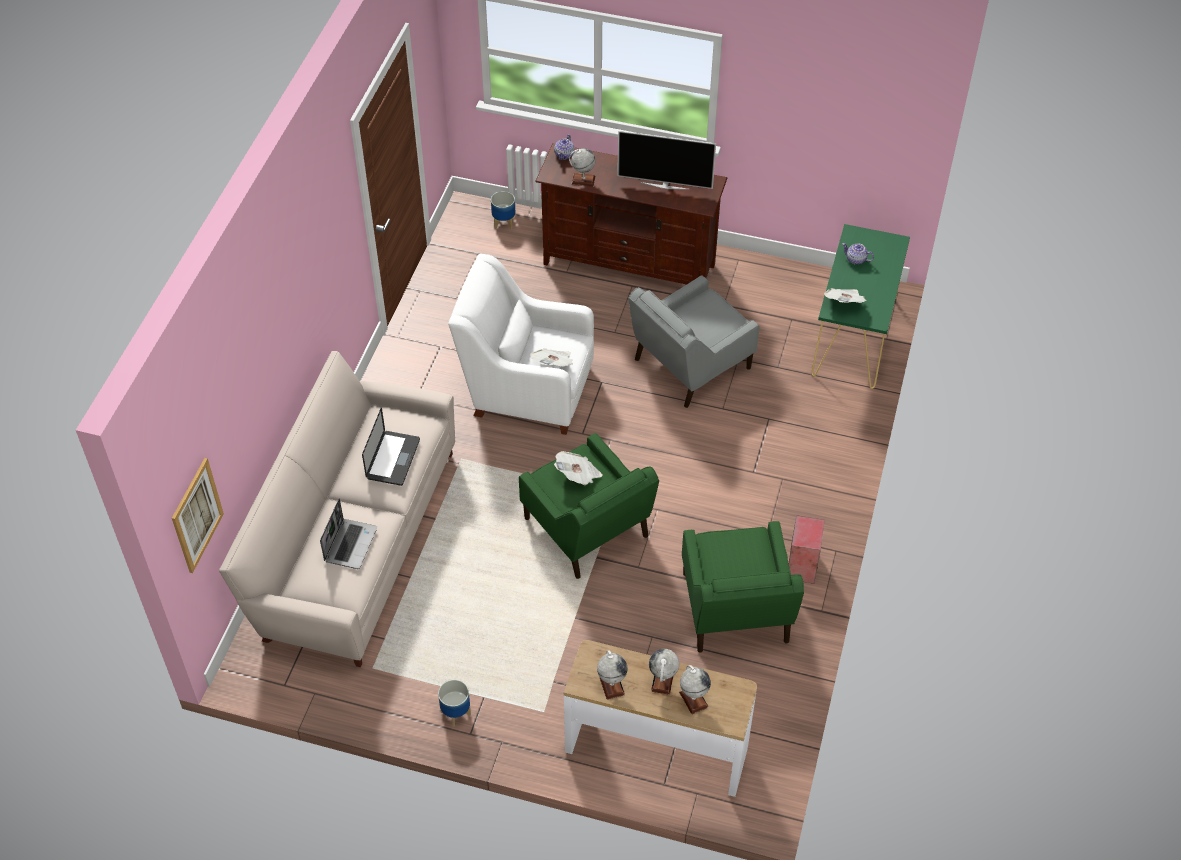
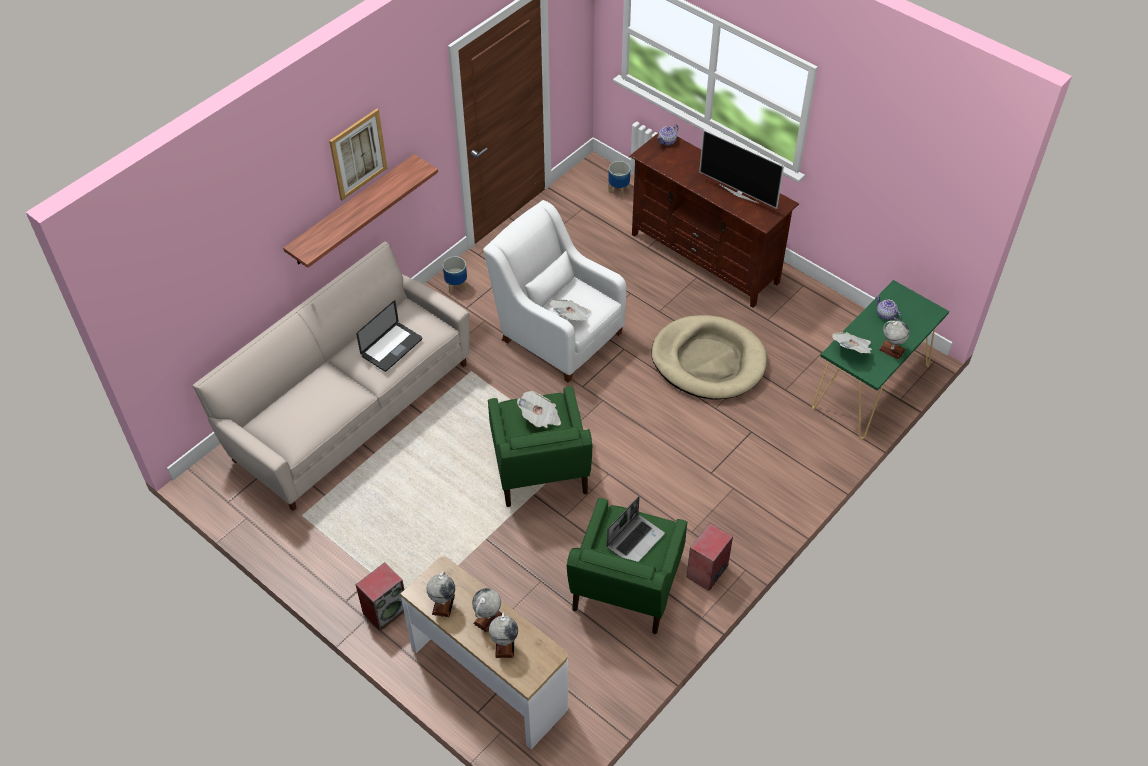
camera: 25 degrees right, 0 degrees up
picture [172,458,224,573] -> picture moved to [329,109,387,200]
laptop [320,499,377,569] -> laptop moved to [607,496,665,562]
planter [438,680,471,727] -> planter moved to [443,256,467,294]
globe [569,148,596,187] -> globe moved to [879,320,910,360]
grey armchair [628,276,759,408] -> beige dog bed [651,315,767,399]
none -> shelf [283,154,438,268]
none -> speaker [356,562,404,631]

